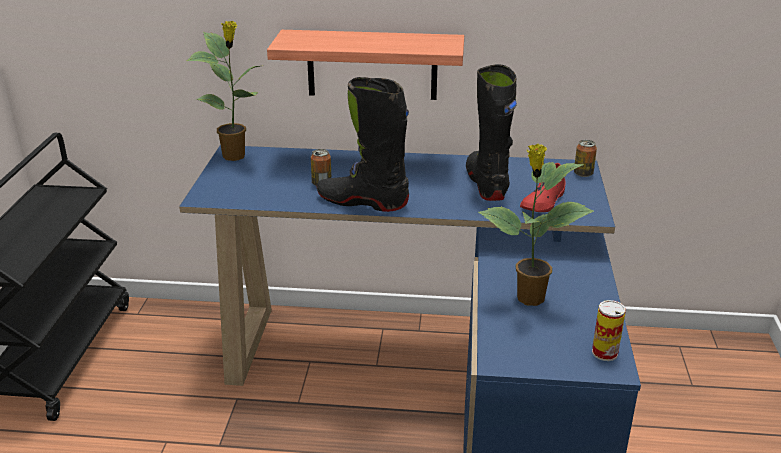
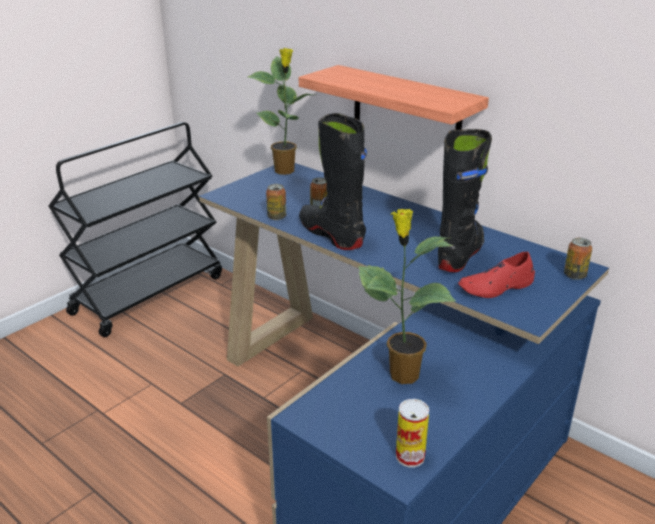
camera: 35 degrees right, 0 degrees up
none -> can [266,184,286,220]

